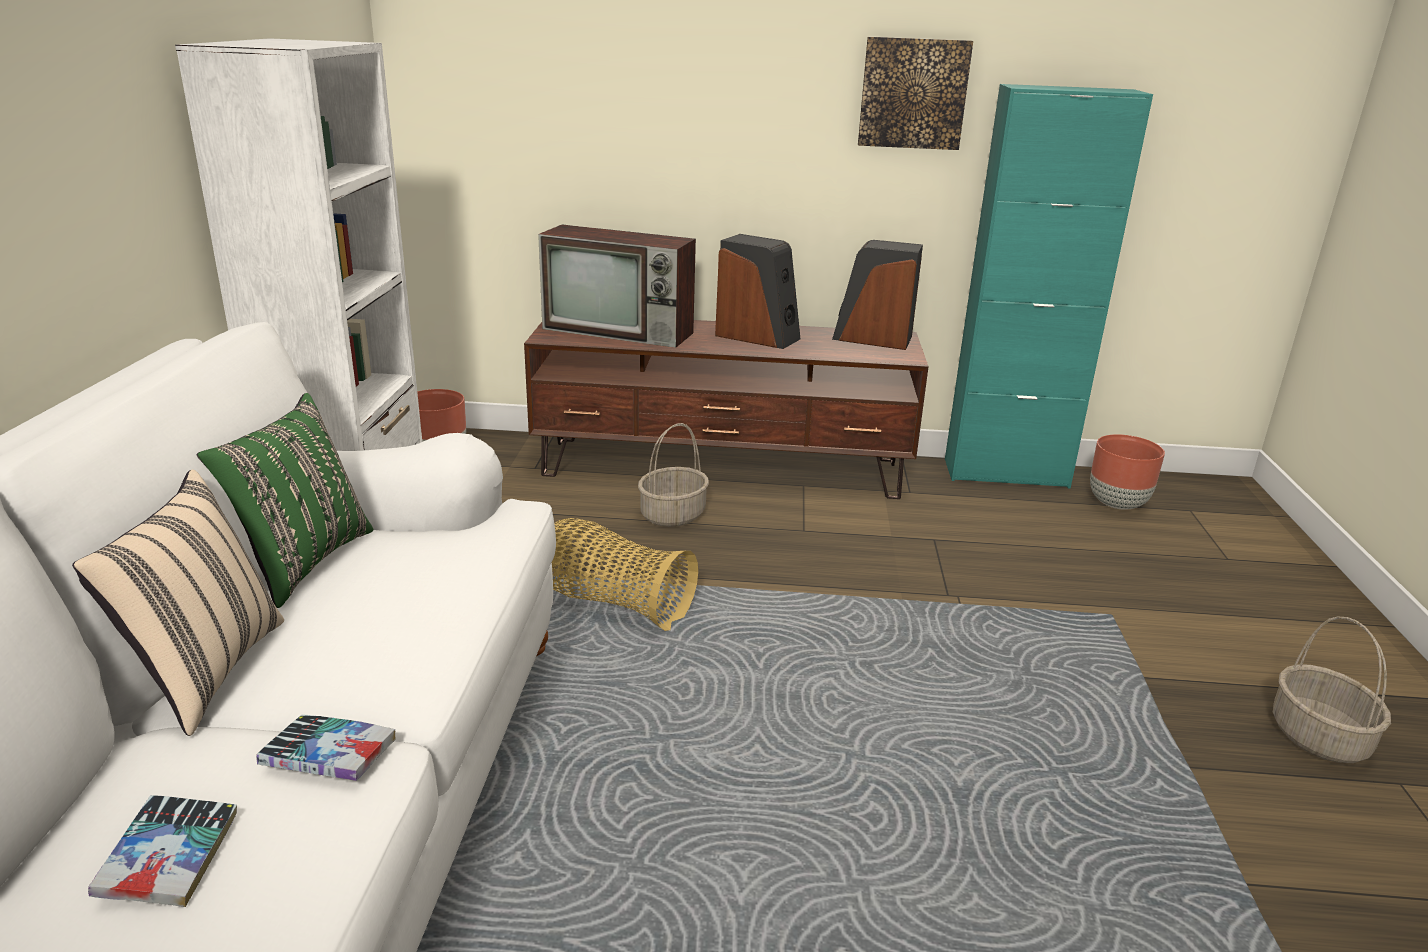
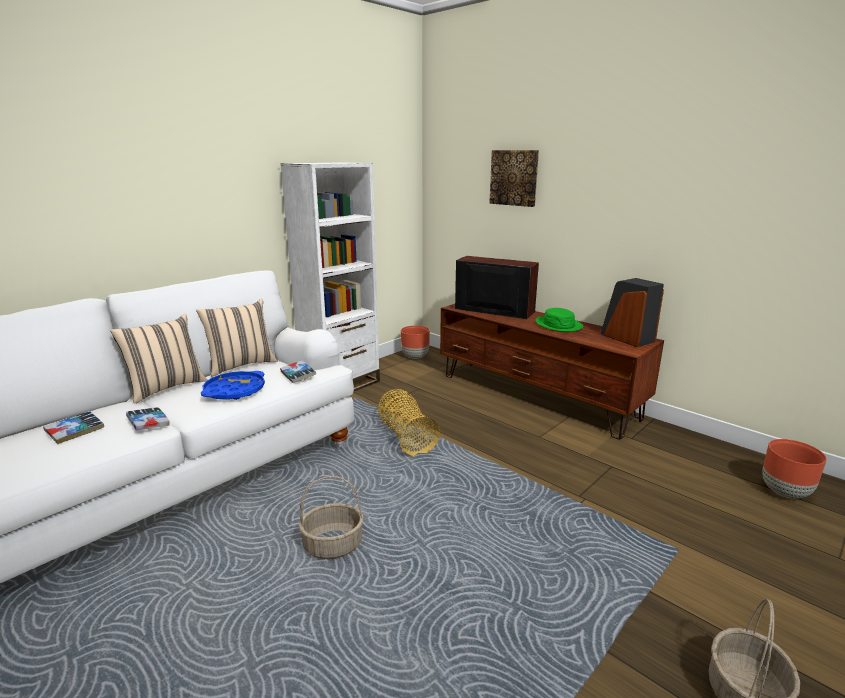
camera: 40 degrees right, 5 degrees down
green pillow [197,393,373,608] -> beige pillow [196,299,277,377]
television [538,225,696,348] -> television turned 150 degrees clockwise [455,256,539,319]
basket [638,423,709,527] -> basket moved to [299,476,364,559]
speaker [715,234,801,349] -> green hat [535,308,583,332]
picture [858,37,973,150] -> picture moved to [489,150,539,207]
turquoise cabinet [945,84,1153,488] -> none
none -> blue tray [201,371,265,400]
none -> book [280,360,316,383]

